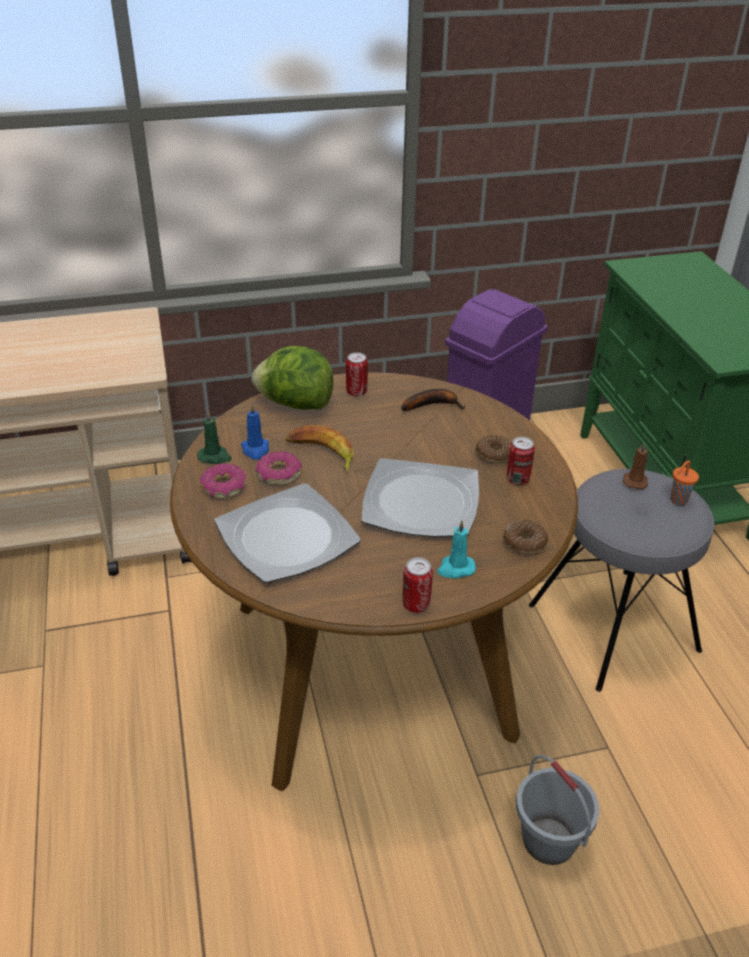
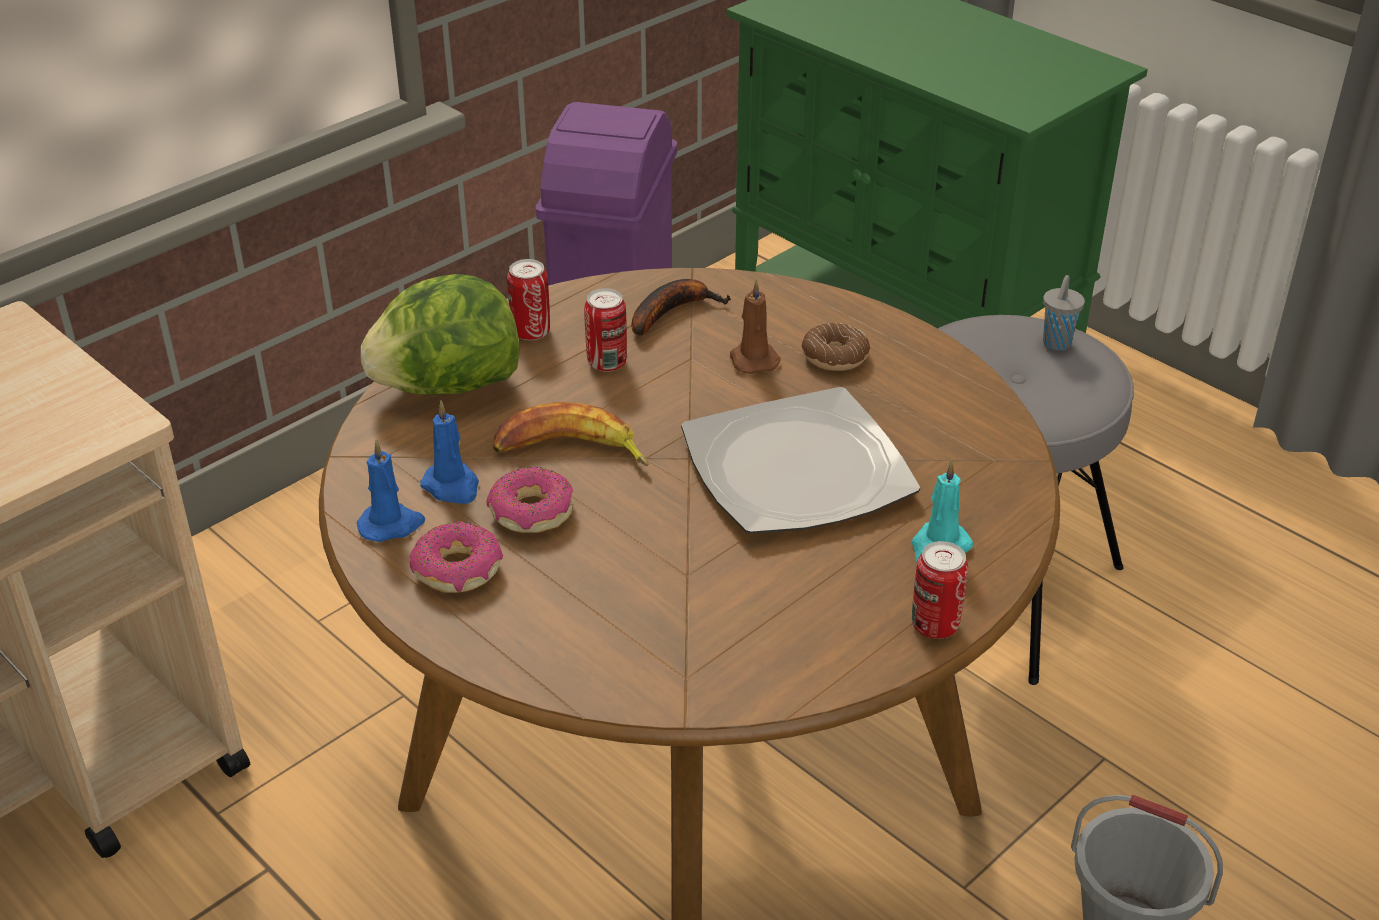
camera: 30 degrees left, 0 degrees up
green candle [197,411,231,464] -> blue candle [357,439,425,542]
plate [214,483,361,583] -> none
donut [504,520,548,555] -> none
can [507,437,535,485] -> can moved to [584,288,627,372]
brown candle [623,442,648,489] -> brown candle moved to [730,279,781,374]
orange cup [670,460,699,505] -> grey cup [1043,275,1085,351]

